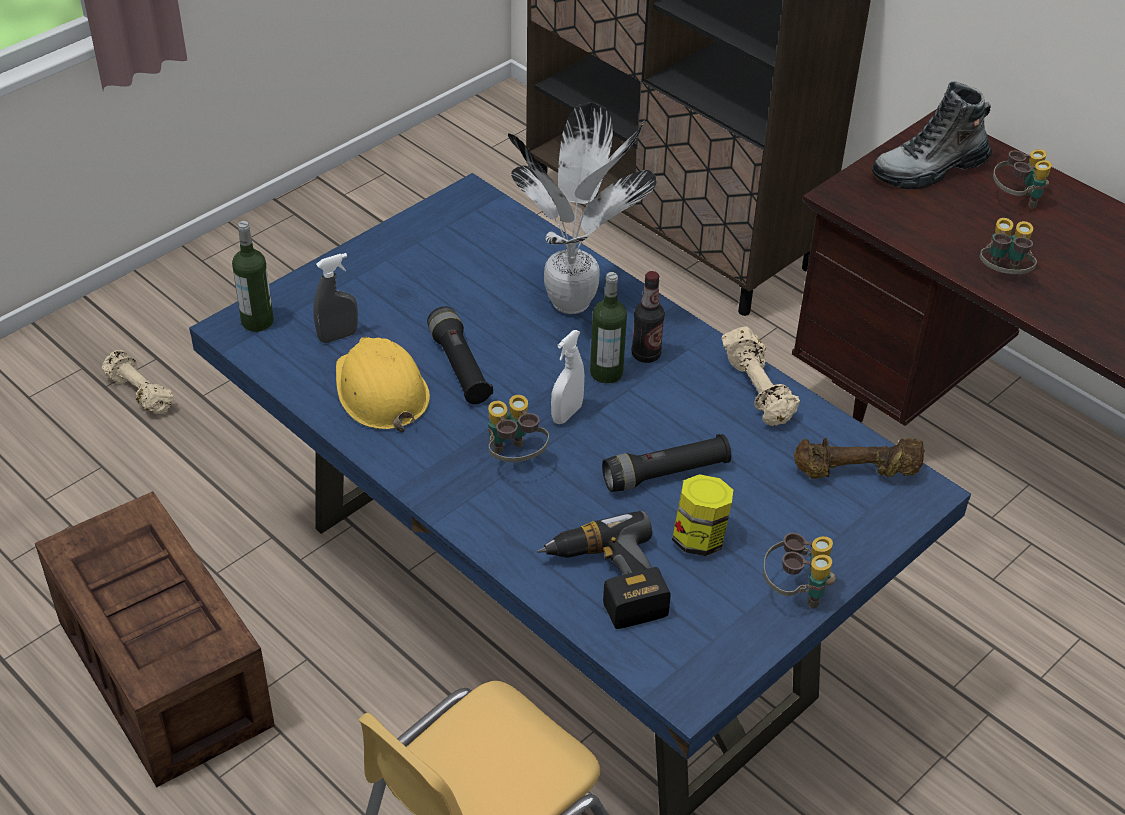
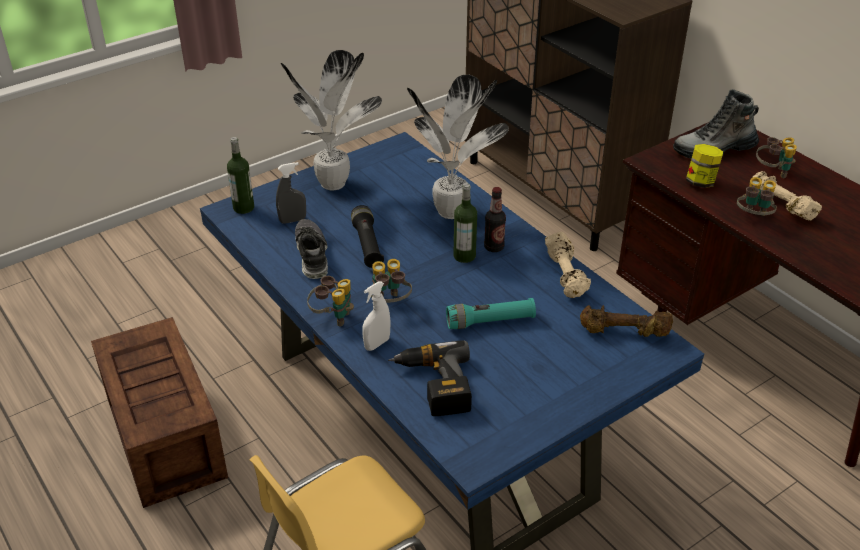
camera: 10 degrees right, 5 degrees down
beige dumbbell [102,350,173,414] -> beige dumbbell moved to [752,171,822,220]
yellow hard hat [336,337,430,432] -> shoe [295,219,328,279]
white spray bottle [551,330,585,424] -> white spray bottle moved to [363,282,390,351]
black flashlight [602,434,731,492] -> turquoise flashlight [446,298,536,329]
jar [672,474,733,556] -> jar moved to [686,144,723,188]
binoculars [763,533,836,609] -> binoculars moved to [307,276,354,327]
none -> potted plant [281,50,382,190]

